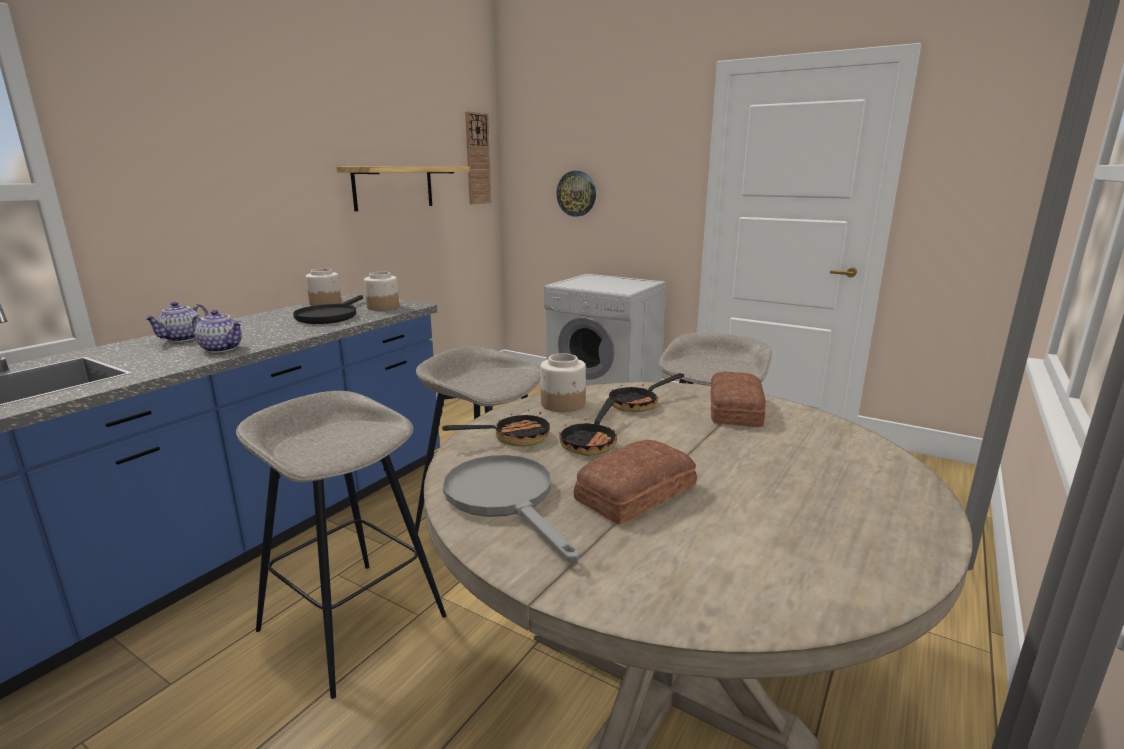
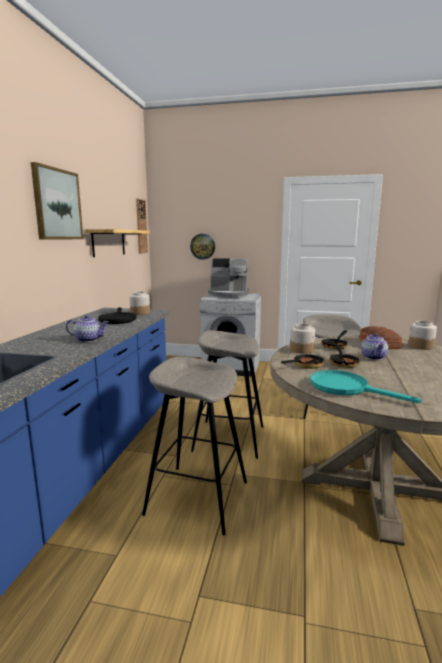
camera: 20 degrees left, 5 degrees down
teapot [144,302,209,342] -> teapot moved to [361,333,388,360]
jar [306,268,341,306] -> jar moved to [409,321,437,350]
grey frying pan [443,455,580,563] -> turquoise frying pan [311,370,422,403]
bread [574,440,697,525] -> none
none -> picture [31,162,83,240]
none -> coffee machine [208,258,249,298]

